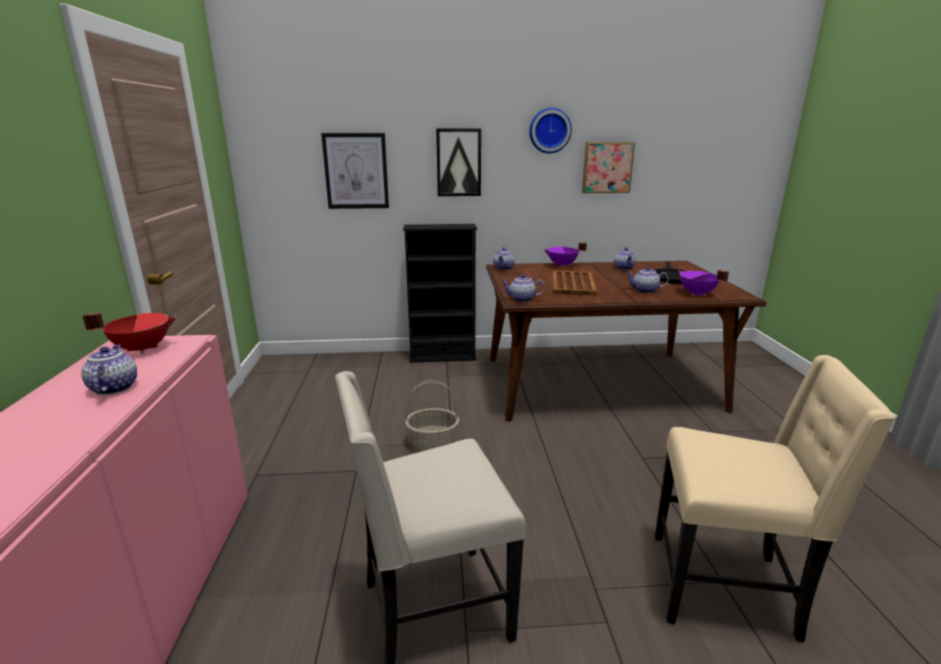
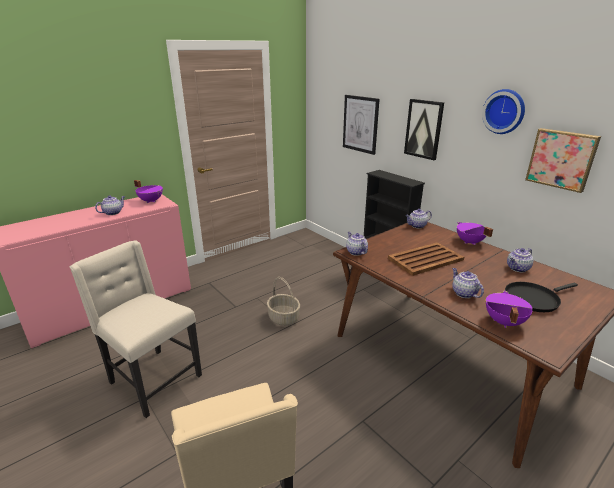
camera: 55 degrees right, 5 degrees up
red cooking pot [83,312,177,354] -> purple cooking pot [134,180,163,203]

